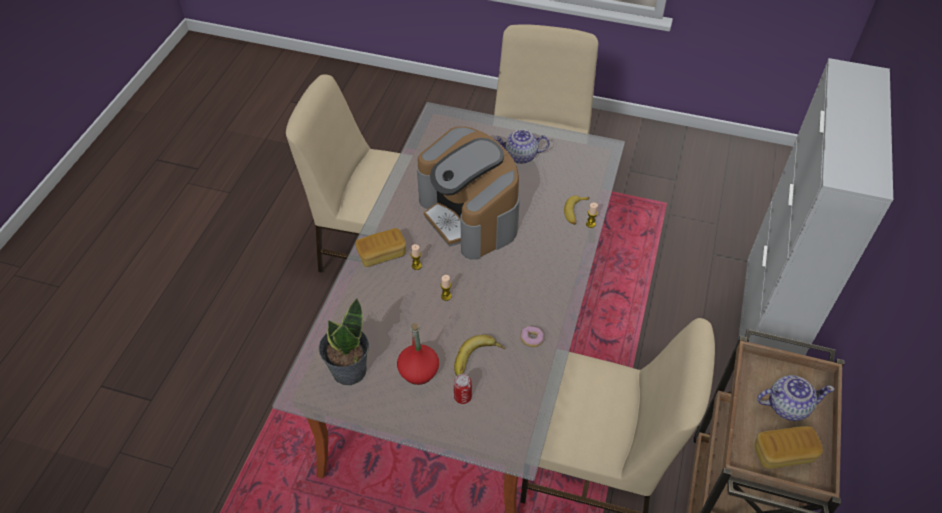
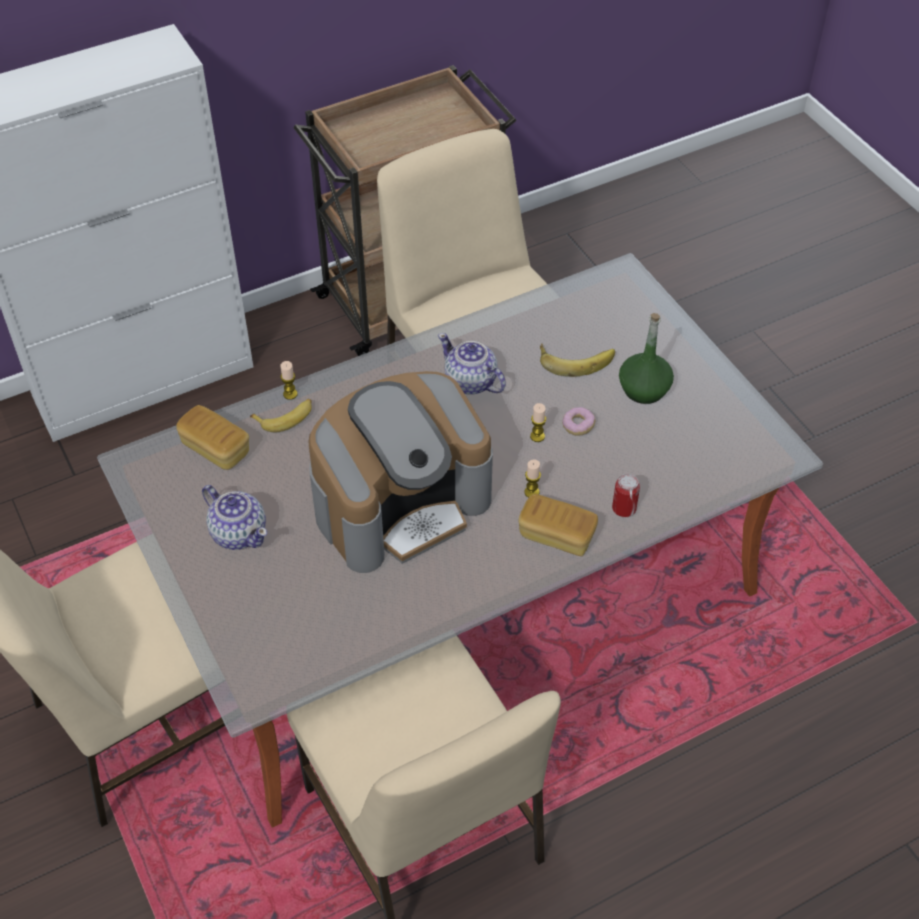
camera: 135 degrees left, 0 degrees up
potted plant [319,298,369,385] -> none
red bottle [397,323,439,385] -> green bottle [619,313,674,404]
coffee machine [417,126,520,260] -> coffee machine turned 45 degrees clockwise [309,371,493,573]
can [454,374,472,404] -> can moved to [612,474,640,517]
donut [520,326,544,347] -> donut moved to [562,407,595,436]
bread [755,426,823,469] -> bread moved to [176,405,249,470]
teapot [757,375,835,421] -> teapot moved to [438,333,506,395]

